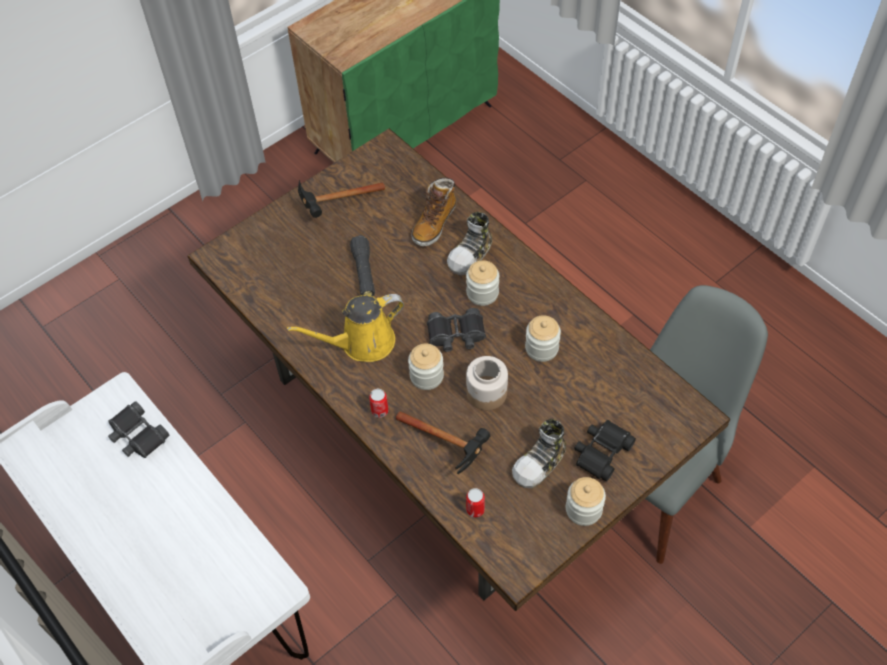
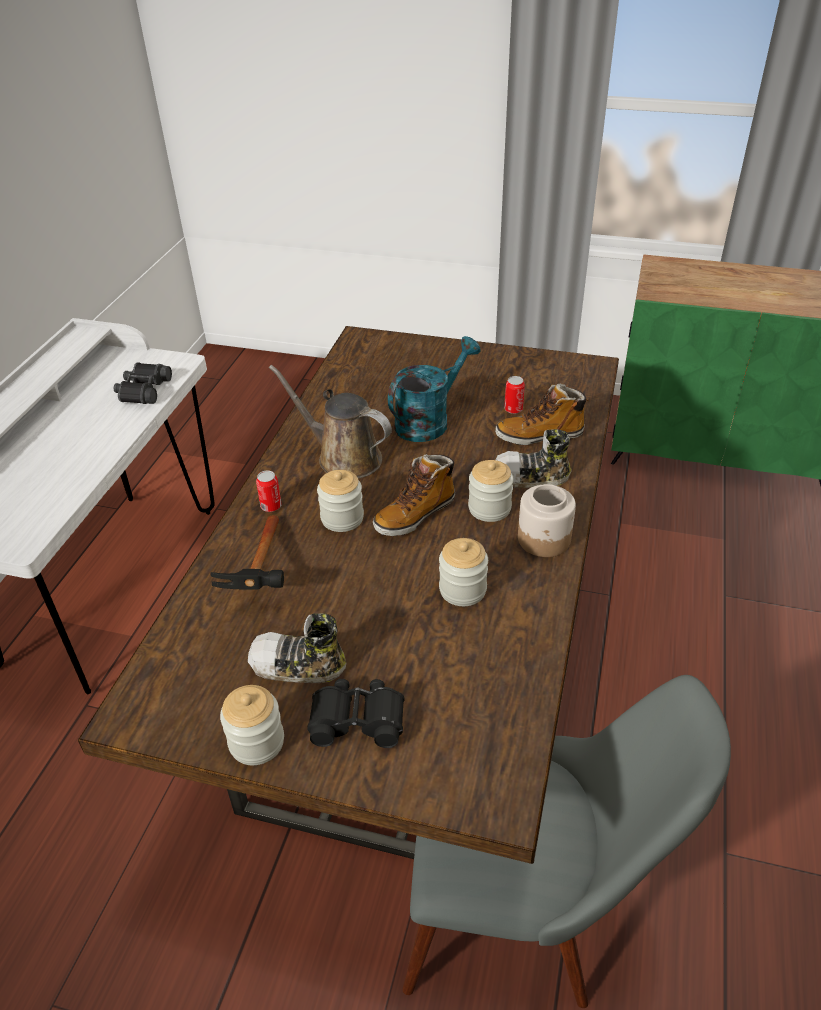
camera: 55 degrees right, 15 degrees down
yellow watering can [287,294,404,362] -> brown watering can [269,365,392,479]
hammer [298,180,385,218] -> none
black flashlight [350,235,375,296] -> turquoise watering can [388,336,481,442]
black binoculars [427,308,486,352] -> boot [373,454,455,536]
jar [466,356,508,410] -> jar moved to [518,484,576,557]
can [466,488,485,518] -> can moved to [504,376,525,414]

